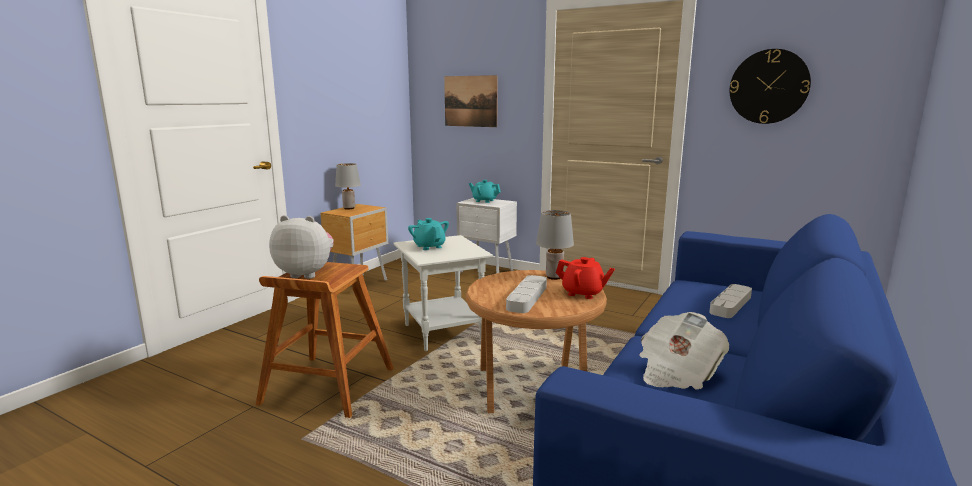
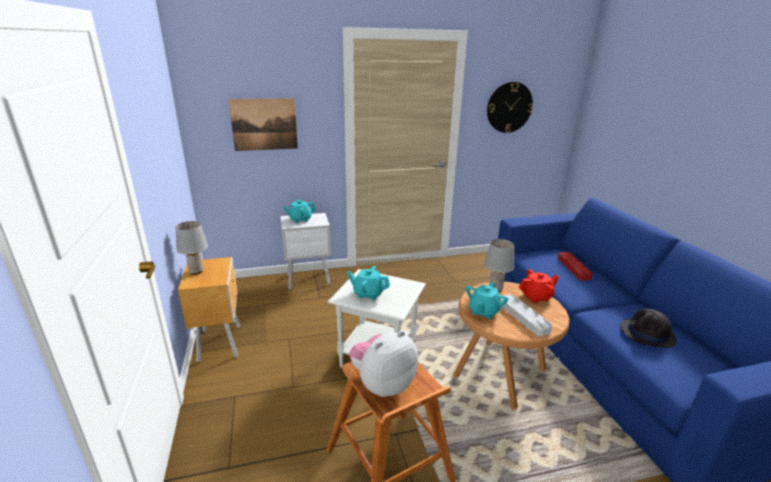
camera: 45 degrees left, 10 degrees up
newspaper [639,312,730,390] -> black hat [620,309,677,348]
grey tray [709,284,752,318] -> red tray [558,252,593,281]
none -> turquoise teapot [466,282,508,319]

